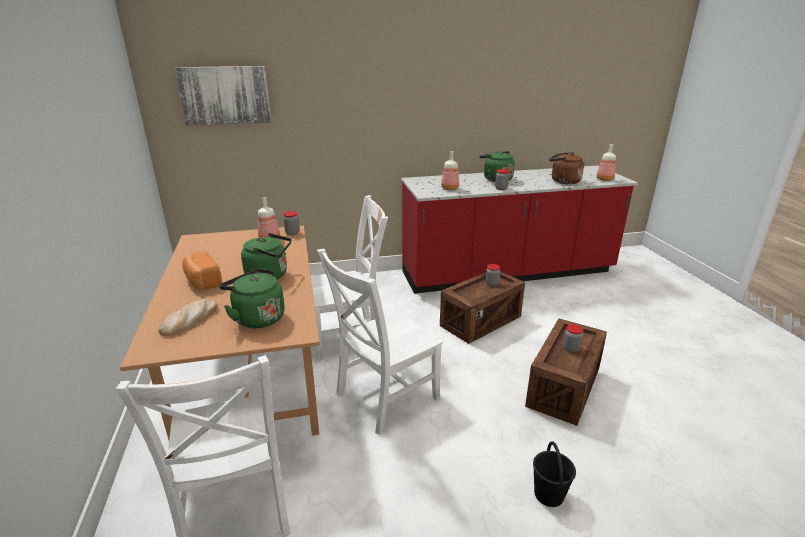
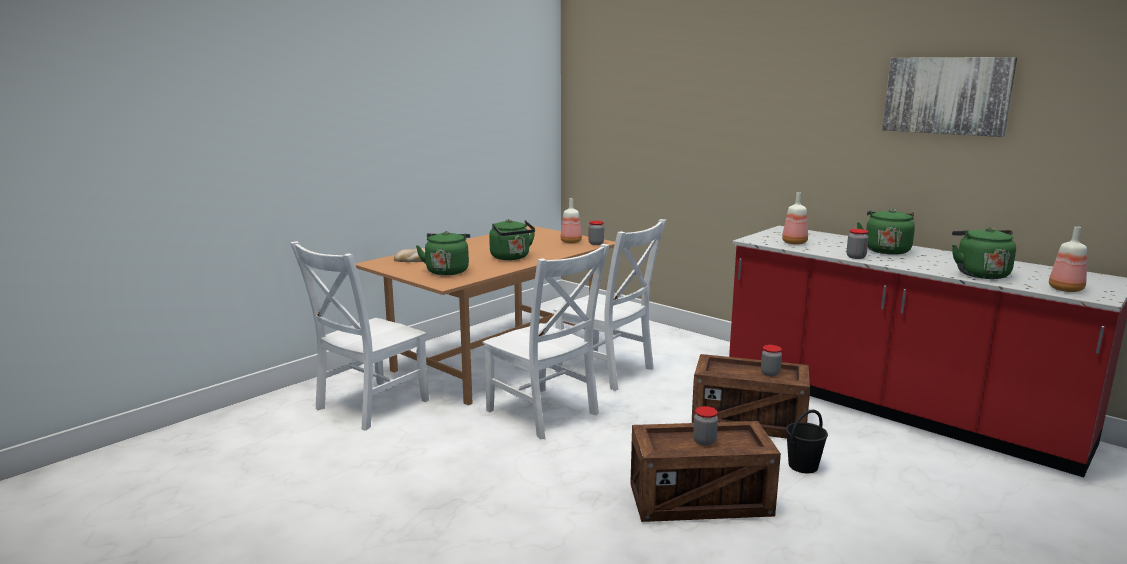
camera: 55 degrees right, 10 degrees down
picture [175,66,271,126] -> picture moved to [882,57,1017,137]
bread [182,251,222,289] -> none
white chair [317,249,443,435] -> white chair turned 150 degrees counterclockwise [482,244,609,440]
black bucket [533,441,576,507] -> black bucket moved to [786,409,828,473]
brown kettle [549,152,584,184] -> green kettle [952,227,1016,279]

